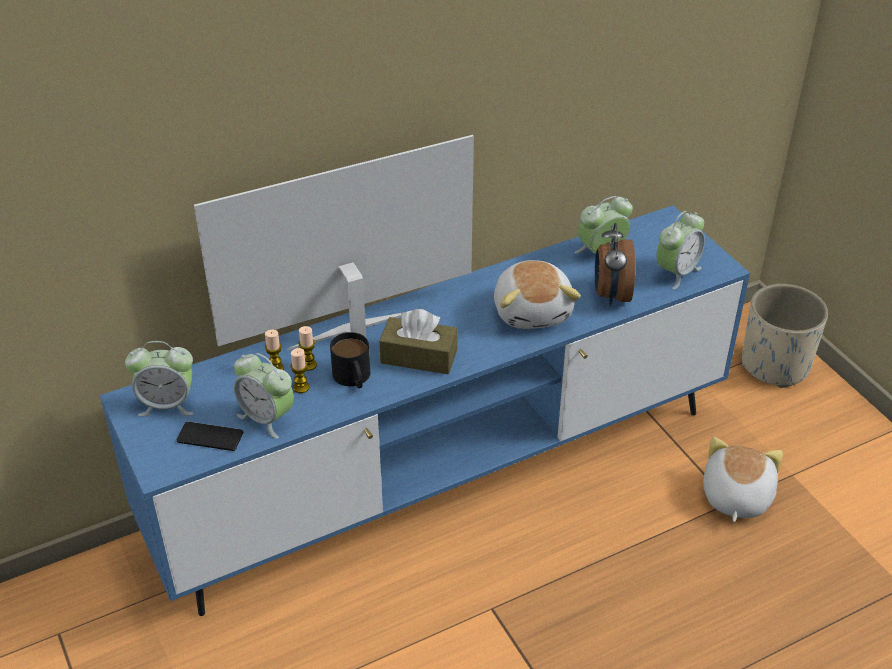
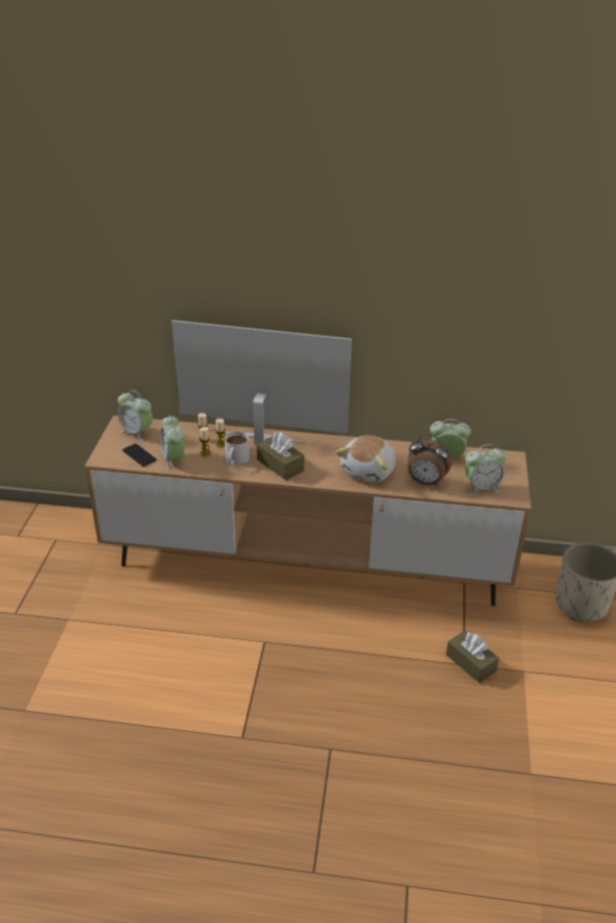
camera: 35 degrees right, 5 degrees down
blue tv stand [100,205,750,616] -> brown tv stand [85,415,531,606]
black mug [330,332,370,388] -> white mug [224,431,249,465]
alarm clock [595,223,635,306] -> alarm clock turned 105 degrees counterclockwise [407,434,452,486]
plush toy [703,437,783,522] -> brown tissue box [446,630,499,683]

